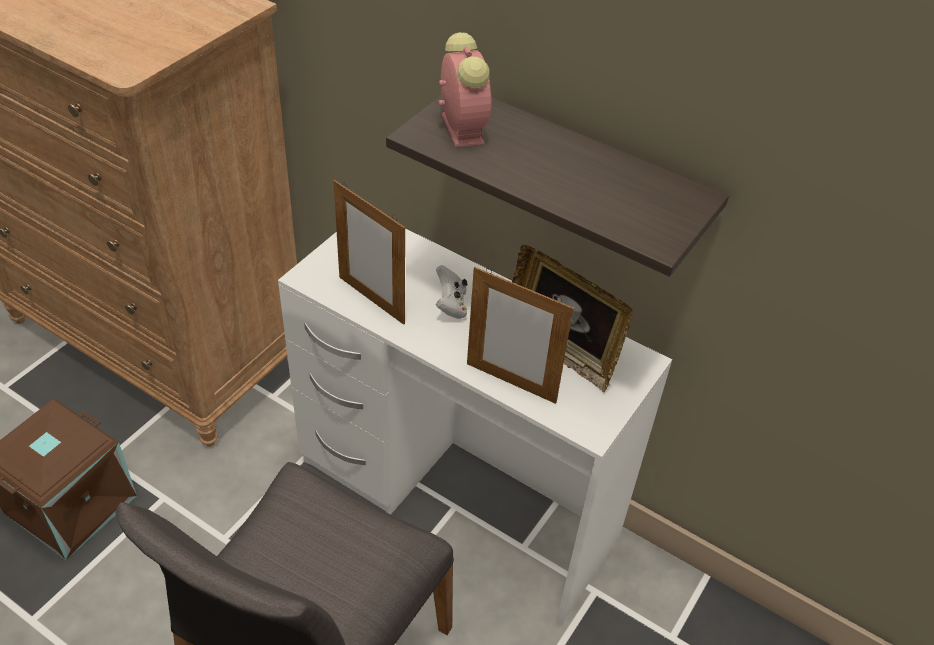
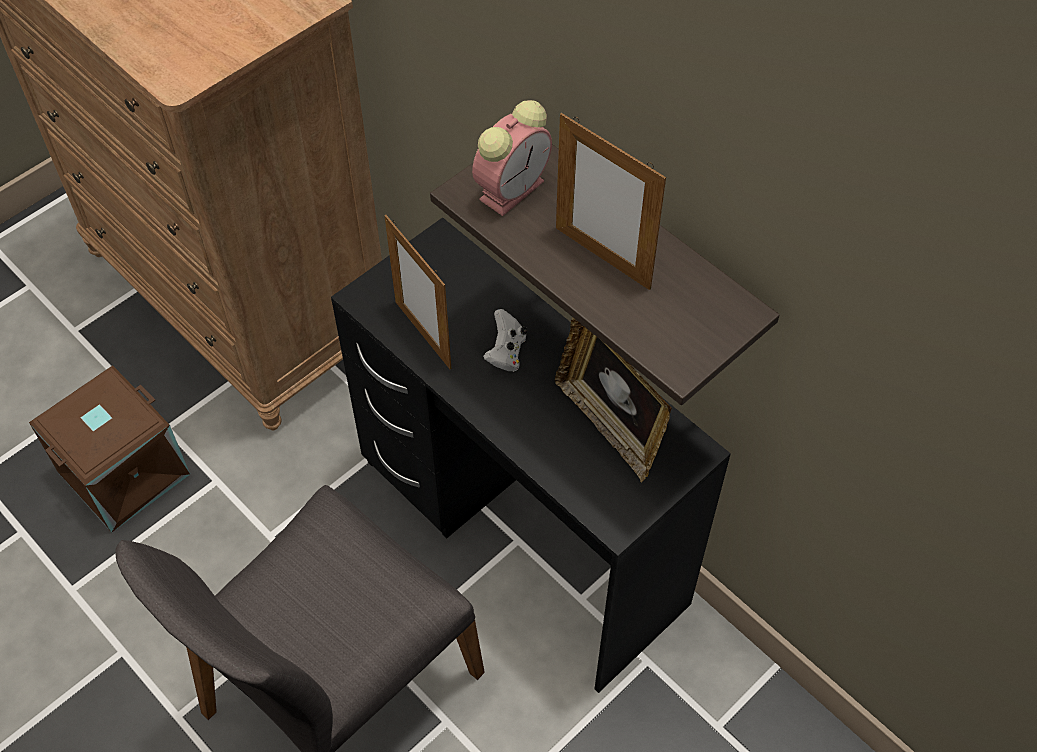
camera: 15 degrees right, 10 degrees up
white desk [278,228,672,627] -> black desk [331,217,731,693]
alarm clock [438,32,491,147] -> alarm clock turned 45 degrees clockwise [472,100,552,216]
picture frame [467,267,574,404] -> picture frame moved to [556,113,666,290]

